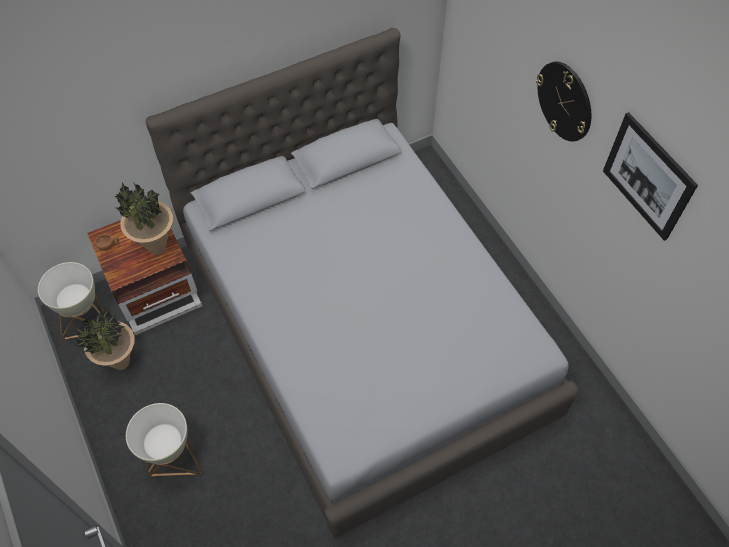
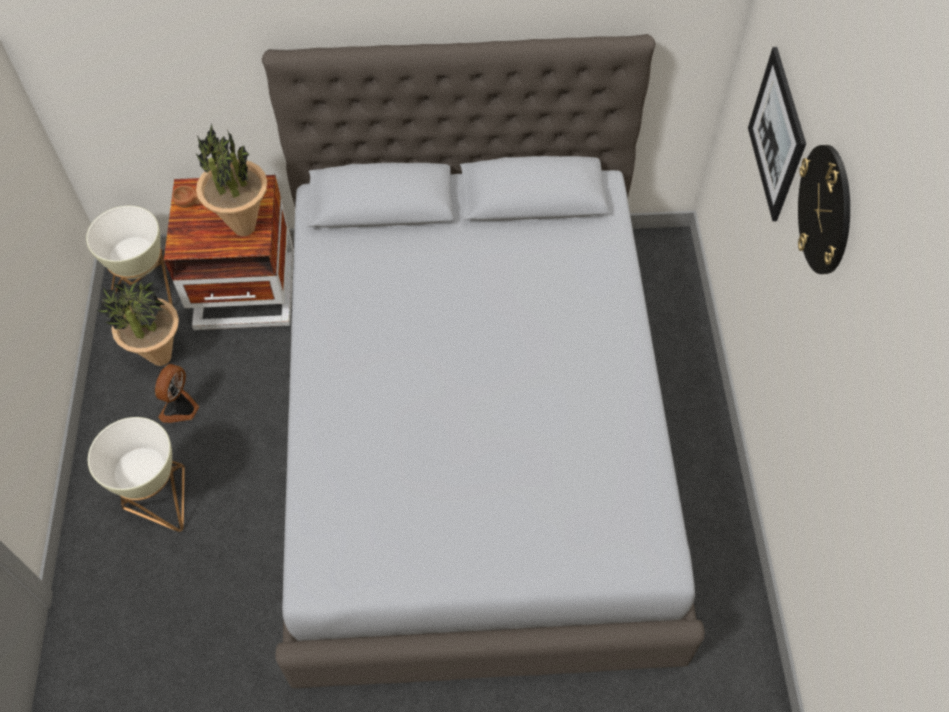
camera: 25 degrees right, 0 degrees up
picture [603,112,698,241] -> picture moved to [748,47,806,221]
none -> fan [155,364,199,423]

